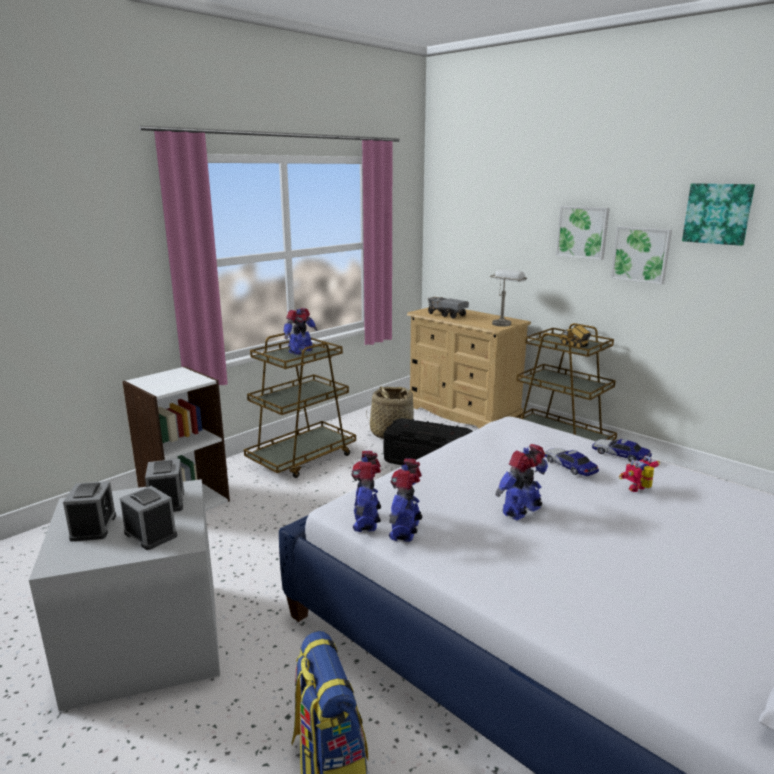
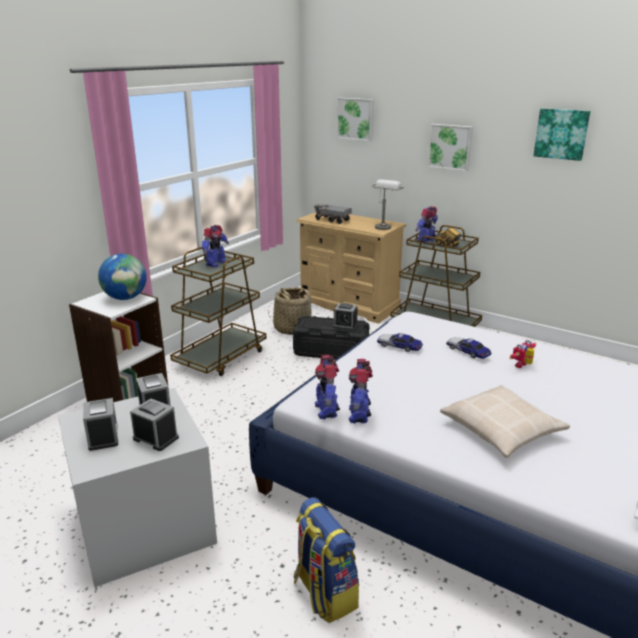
camera: 10 degrees left, 5 degrees up
toy robot [495,444,548,521] -> toy robot moved to [415,206,438,244]
toy car [592,439,652,462] -> toy car moved to [377,333,423,352]
picture [611,226,672,285] -> picture moved to [337,98,374,141]
none -> globe [98,254,147,300]
none -> alarm clock [332,303,358,330]
none -> beige pillow [440,385,570,458]

